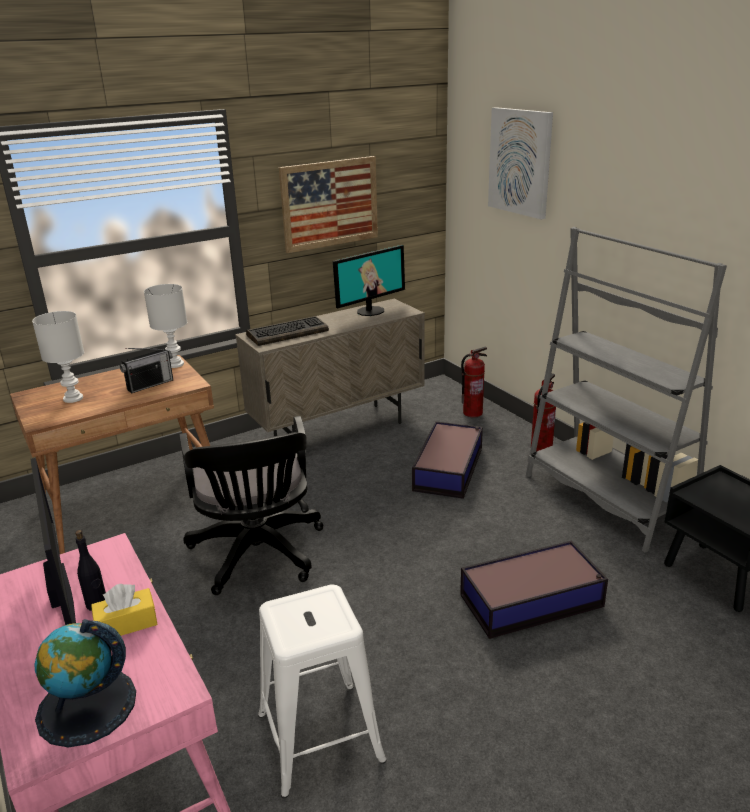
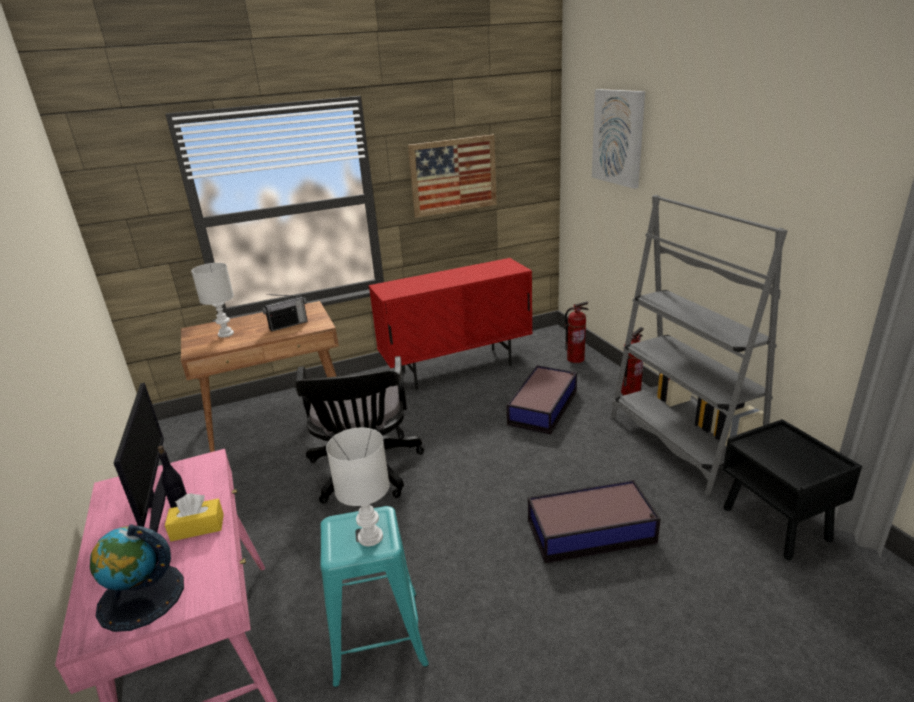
camera: 10 degrees right, 0 degrees up
white table lamp [144,284,187,368] -> white table lamp moved to [326,428,390,546]
beige cabinet [235,299,425,436] -> red cabinet [368,258,532,390]
keyboard [246,316,329,346] -> none
white stool [258,585,386,799] -> turquoise stool [320,506,429,688]
monitor [333,245,405,316] -> none

